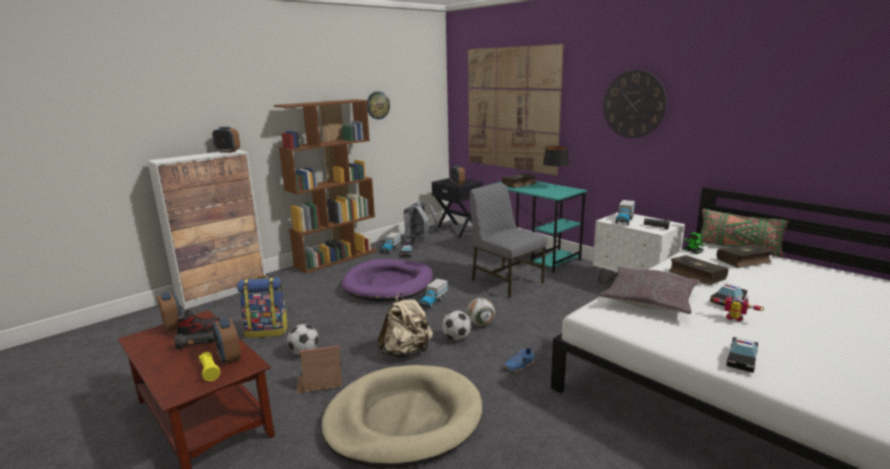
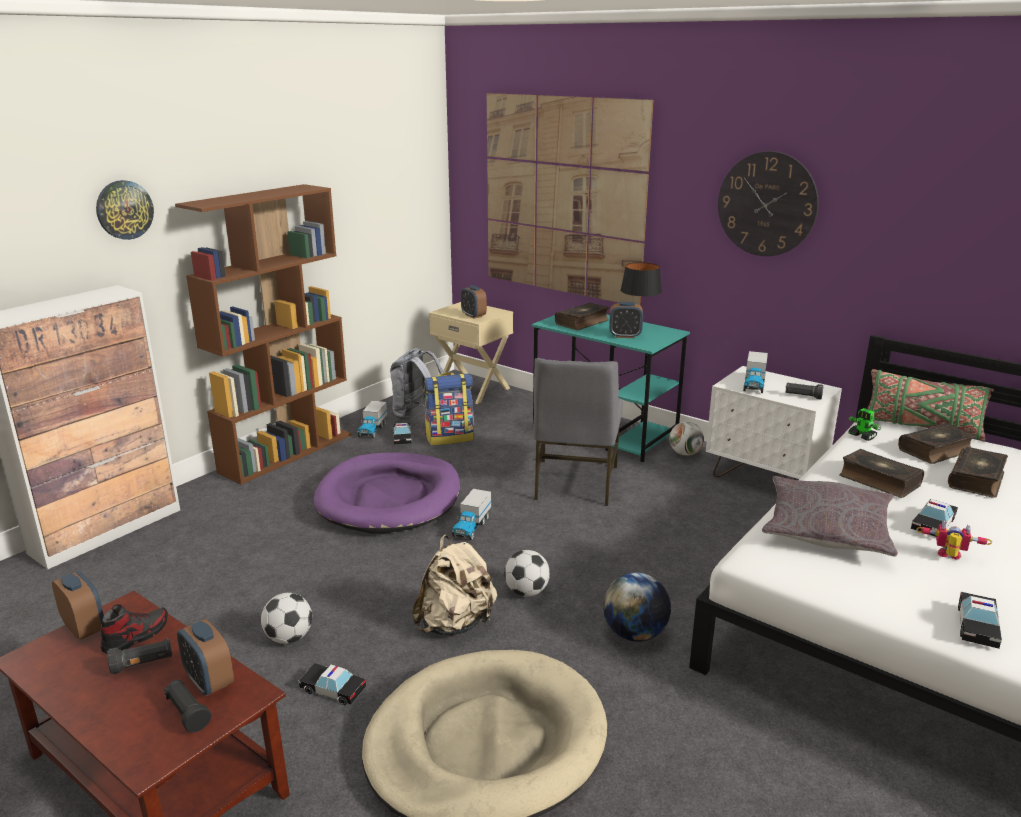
camera: 10 degrees left, 5 degrees up
yellow flashlight [199,352,220,381] -> black flashlight [164,680,211,733]
alarm clock [212,127,240,153] -> alarm clock moved to [609,302,643,338]
backpack [237,276,288,338] -> backpack moved to [424,373,474,445]
toy house [297,346,342,394] -> toy car [299,663,366,705]
wall clock [367,91,390,120] -> wall clock moved to [96,180,154,240]
black nightstand [432,178,483,238] -> beige nightstand [429,302,513,404]
football [467,298,495,326] -> football moved to [669,422,704,456]
grey chair [470,183,548,298] -> grey chair turned 120 degrees counterclockwise [533,358,623,506]
blue shoe [504,346,534,372] -> globe [603,572,671,642]
none -> book [948,447,1008,498]

